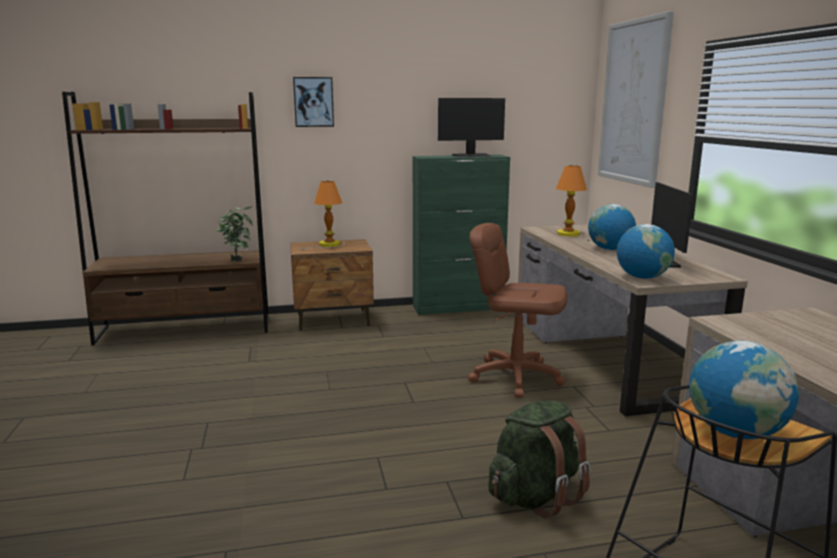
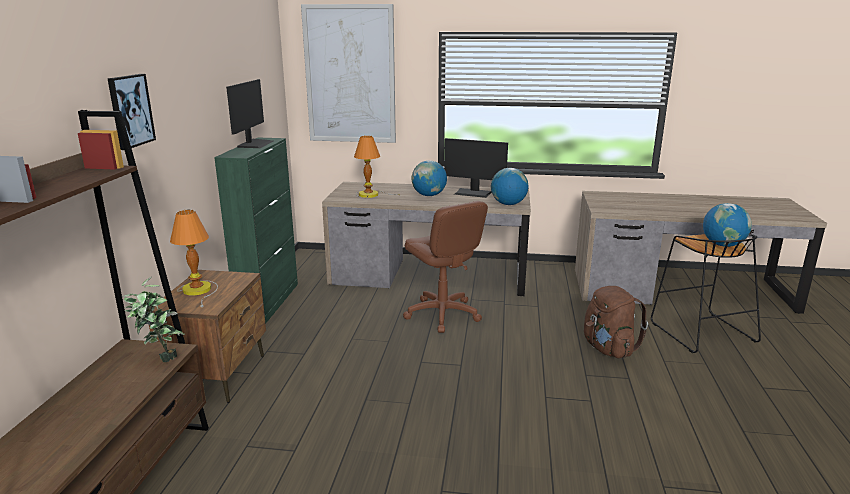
camera: 70 degrees left, 5 degrees up
brown office chair [468,223,568,398] -> brown office chair turned 75 degrees counterclockwise [403,201,488,333]
green backpack [488,400,591,518] -> brown backpack [584,286,648,358]

